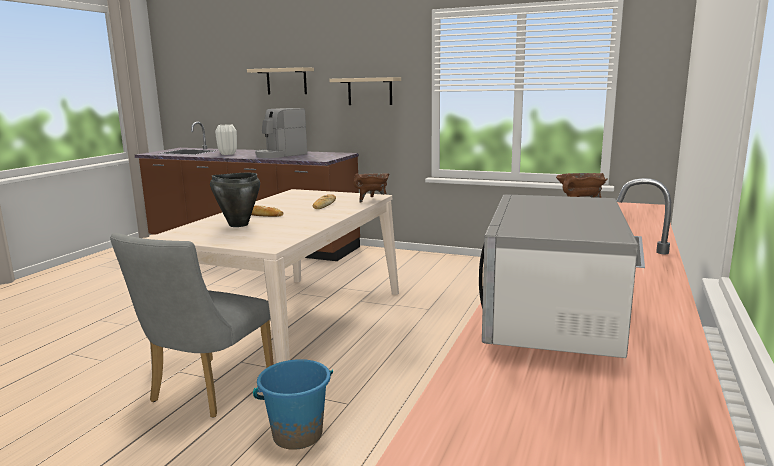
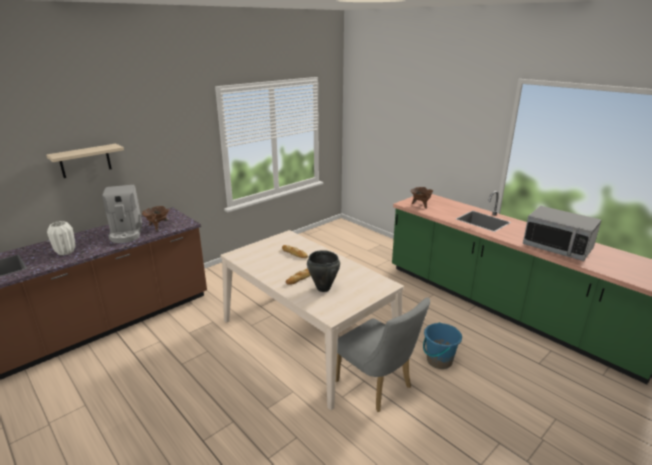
camera: 65 degrees left, 10 degrees up
beige shelf [329,77,401,105] -> none
brown cooking pot [353,173,389,202] -> brown cooking pot moved to [142,206,169,231]

